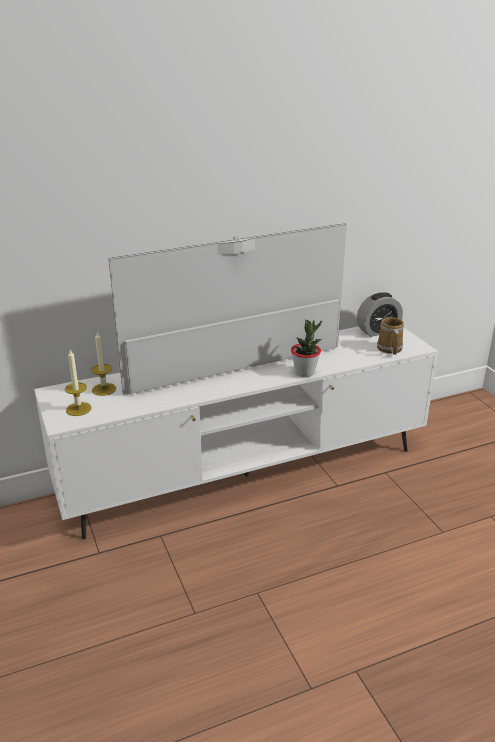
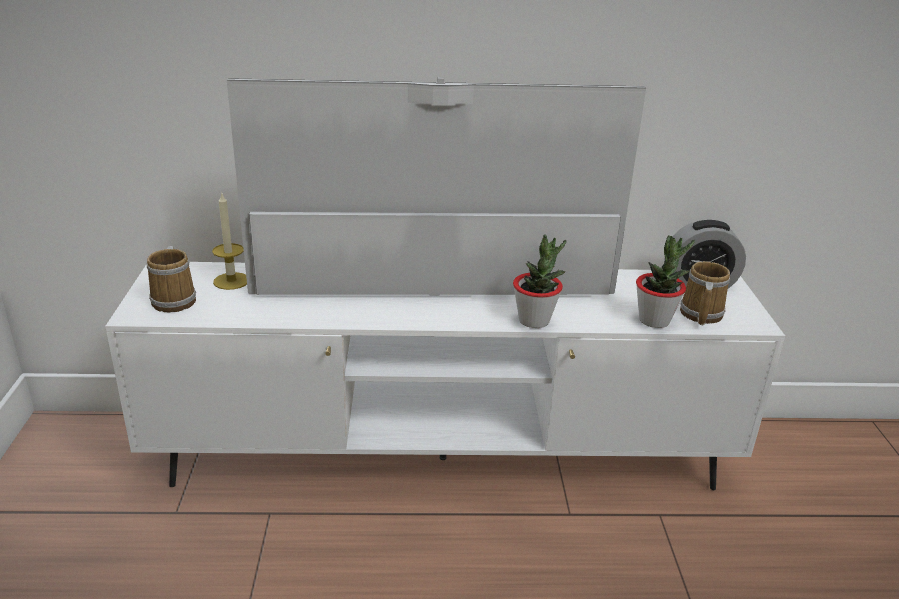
camera: 20 degrees right, 0 degrees up
candle [65,350,92,416] -> mug [147,246,196,312]
none -> potted plant [636,235,695,328]

